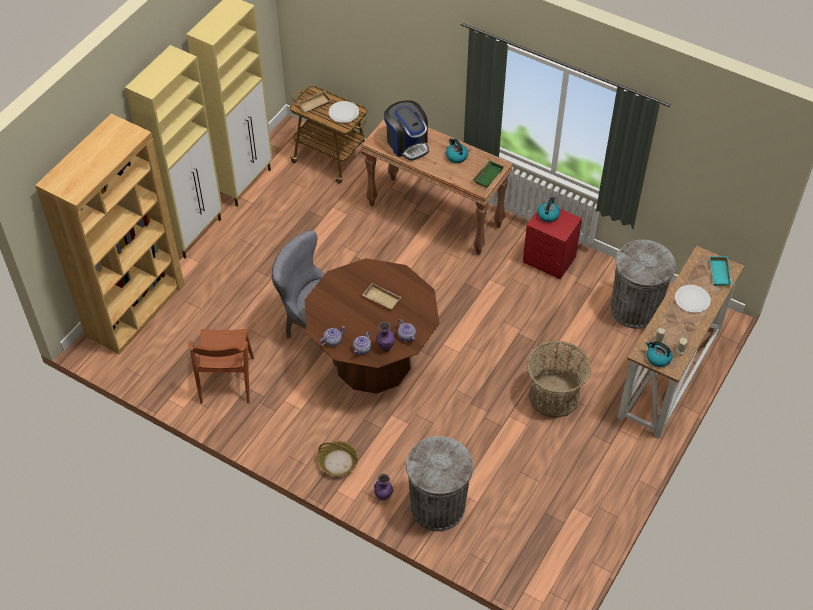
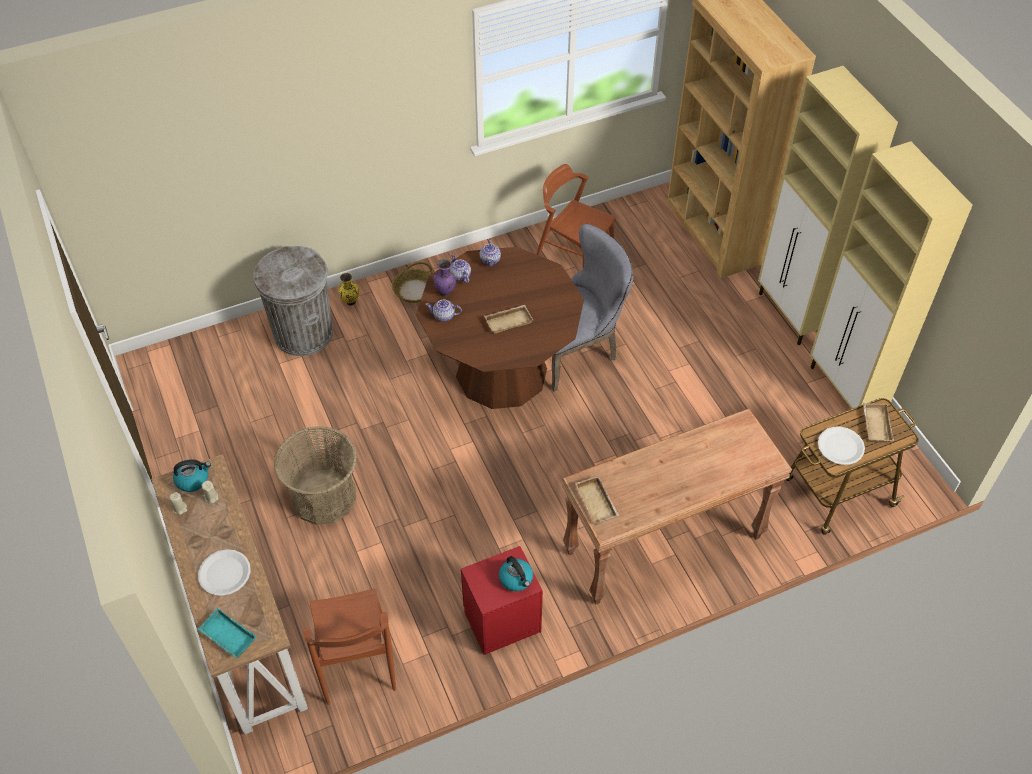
camera: 125 degrees right, 0 degrees up
purple vase [374,474,393,500] -> yellow vase [338,273,359,306]
coffee machine [384,100,429,161] -> none
kettle [446,138,468,163] -> none
green tray [473,160,504,188] -> beige tray [575,475,619,525]
grey trash can [611,240,676,329] -> brown chair [303,588,396,705]

